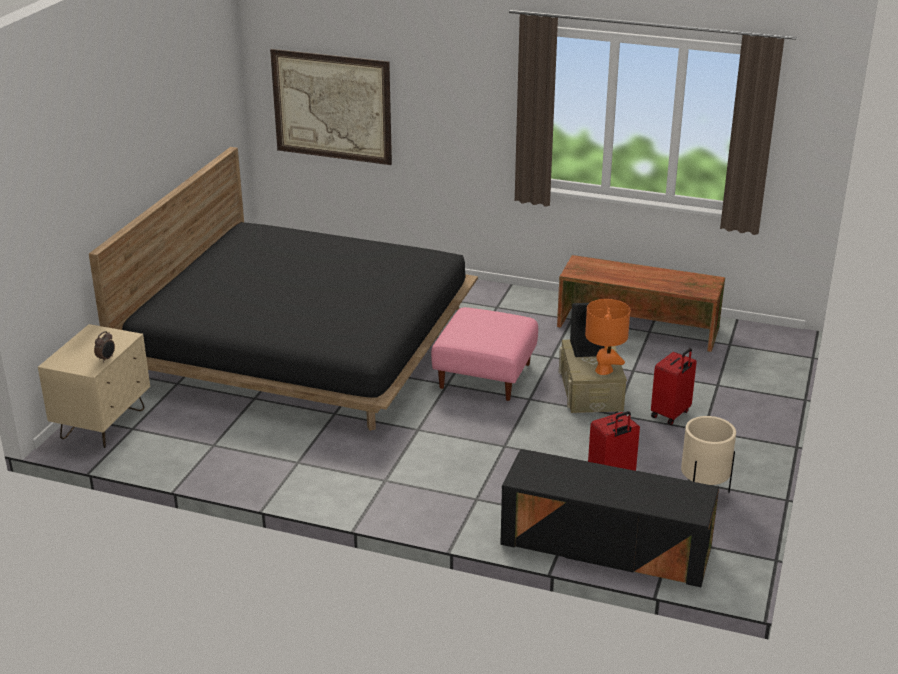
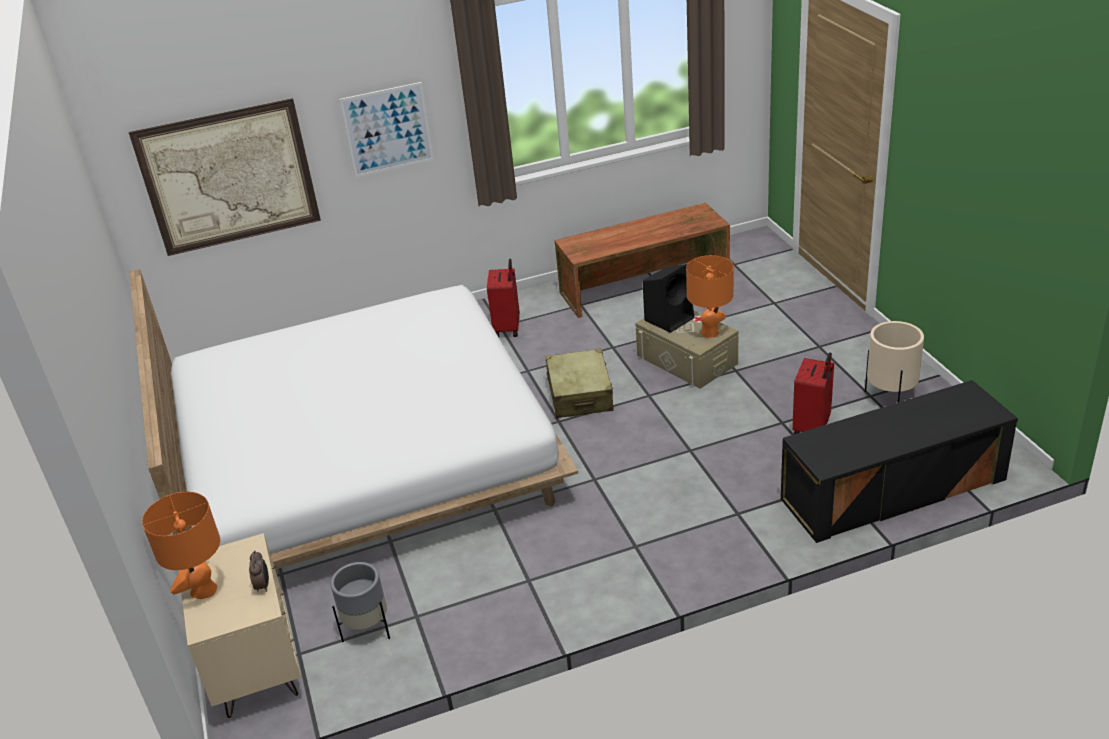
camera: 35 degrees left, 5 degrees up
black bed [89,147,478,431] -> white bed [129,269,578,569]
pink ottoman [431,307,538,401] -> beige suitcase [545,349,614,418]
red suitcase [651,348,697,425] -> red suitcase moved to [487,259,520,337]
none -> orange table lamp [142,492,220,599]
none -> grey planter [330,562,390,642]
none -> picture [339,82,434,178]

